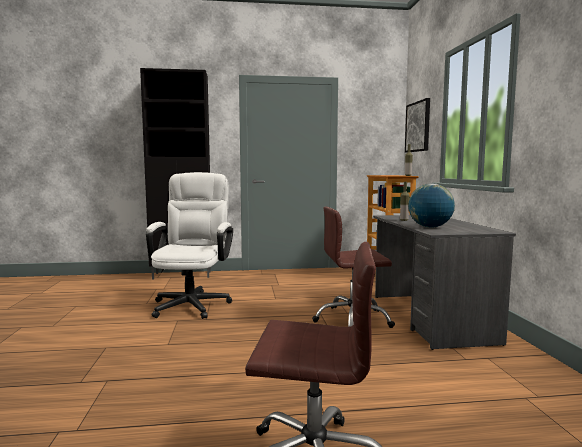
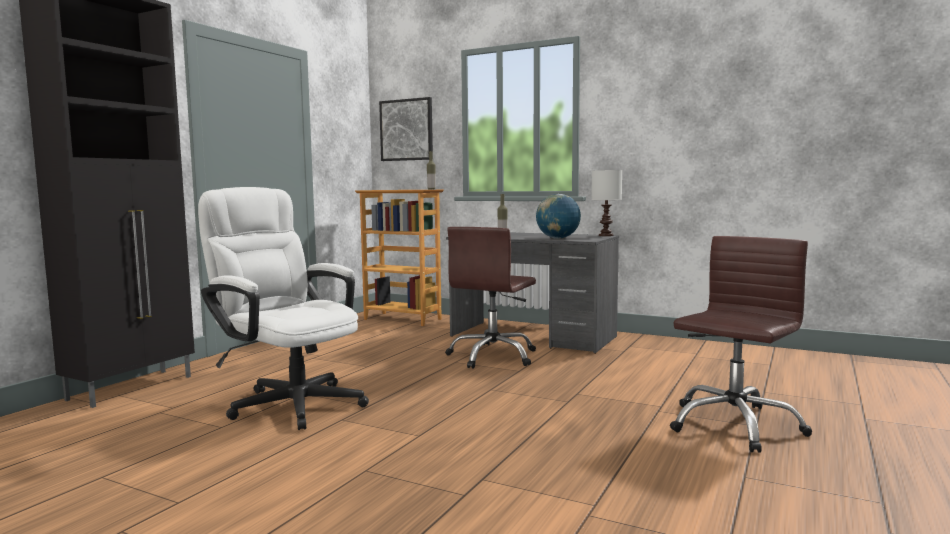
camera: 55 degrees left, 0 degrees up
none -> white table lamp [592,170,622,236]

